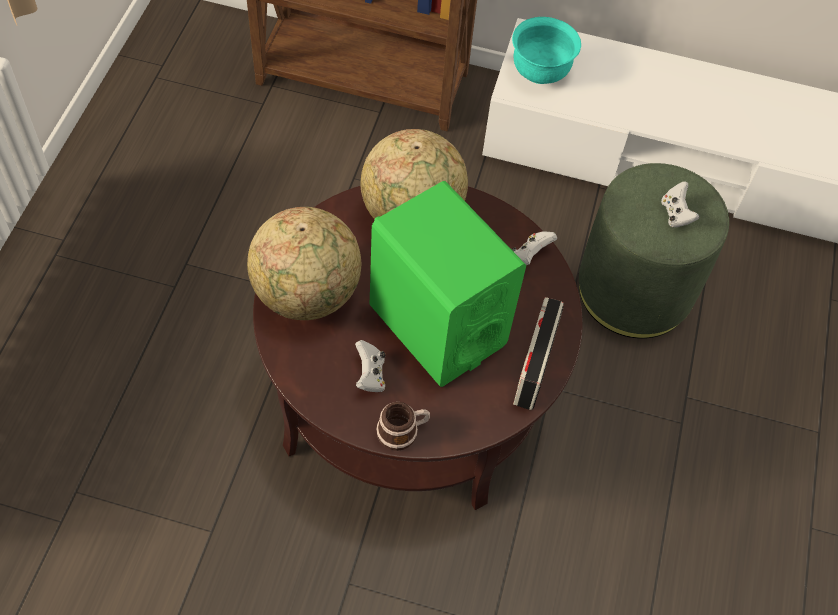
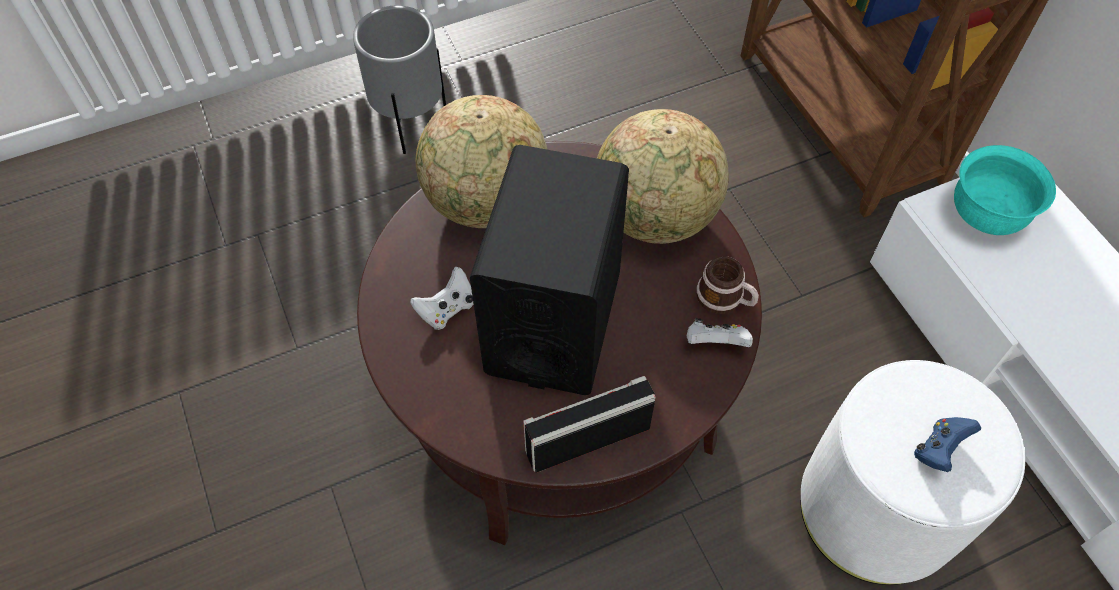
camera: 55 degrees right, 0 degrees up
green speaker [370,181,526,387] -> black speaker [470,145,629,395]
mug [376,402,430,451] -> mug moved to [696,256,759,314]
green ottoman [579,163,729,339] -> white ottoman [800,360,1025,585]
white game controller [661,182,700,227] -> blue game controller [914,417,981,472]
none -> grey planter [353,6,446,154]

